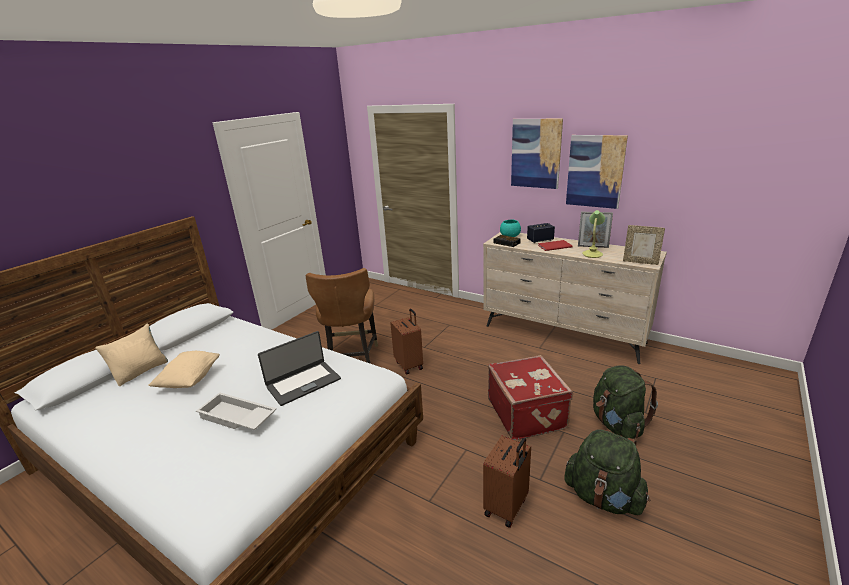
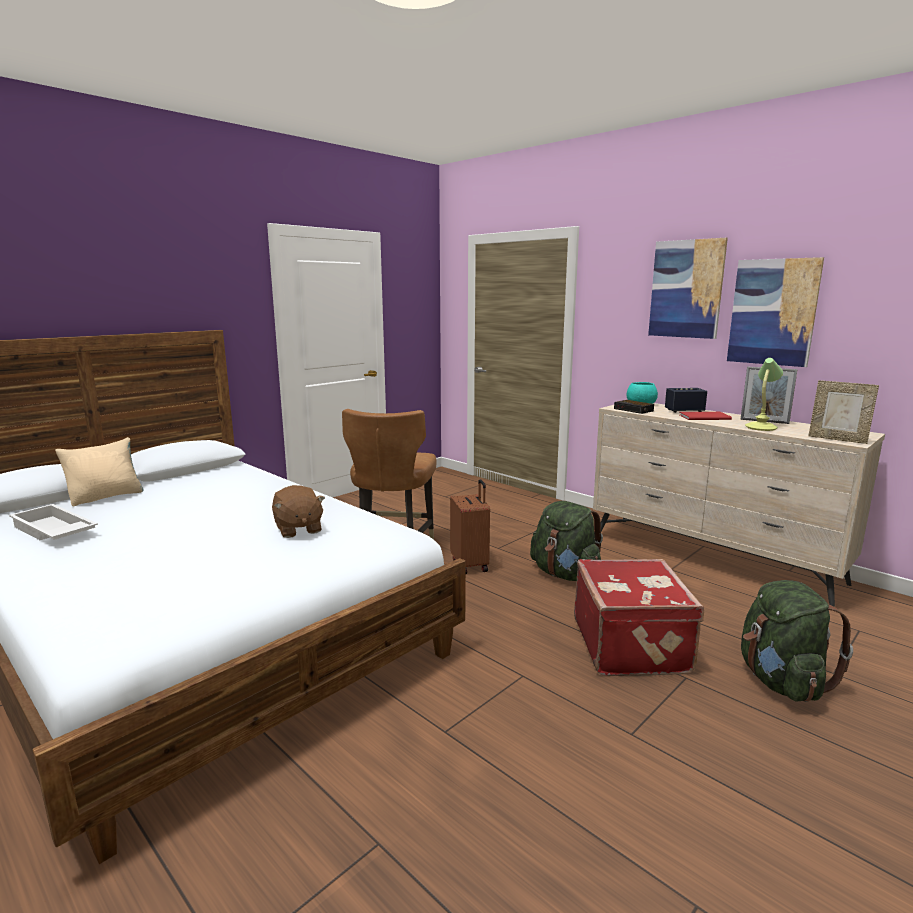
camera: 10 degrees right, 10 degrees down
beige pillow [148,351,220,388] -> none
white tray [196,392,277,430] -> white tray moved to [9,504,98,540]
laptop [258,331,341,406] -> brown plush toy [272,485,325,538]
brown suitcase [483,435,531,528] -> none
green backpack [564,429,650,515] -> green backpack moved to [530,501,603,581]

